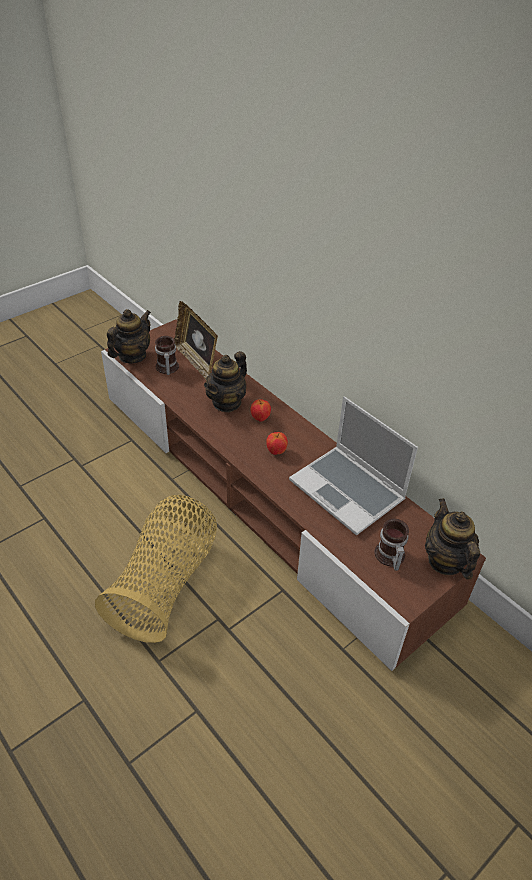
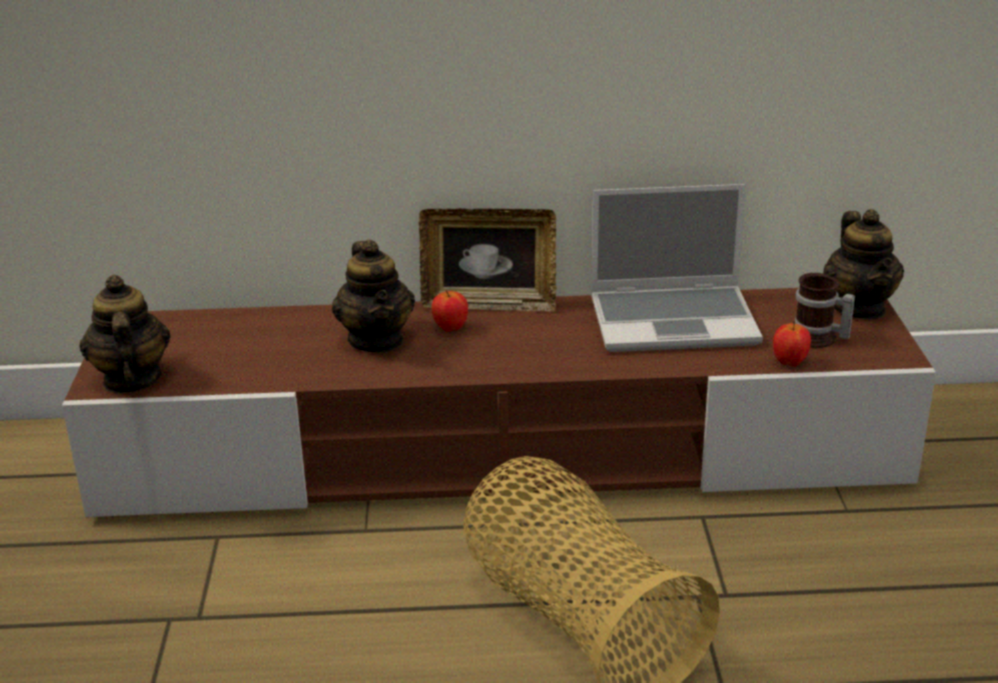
camera: 50 degrees left, 15 degrees down
mug [155,336,179,375] -> none
picture frame [174,301,218,380] -> picture frame moved to [419,208,557,312]
apple [266,432,288,455] -> apple moved to [773,321,811,367]
teapot [425,498,480,580] -> teapot turned 120 degrees counterclockwise [823,209,904,320]

